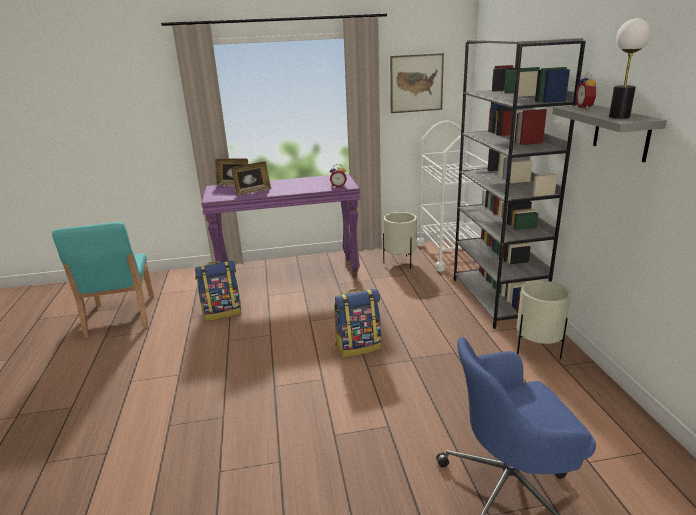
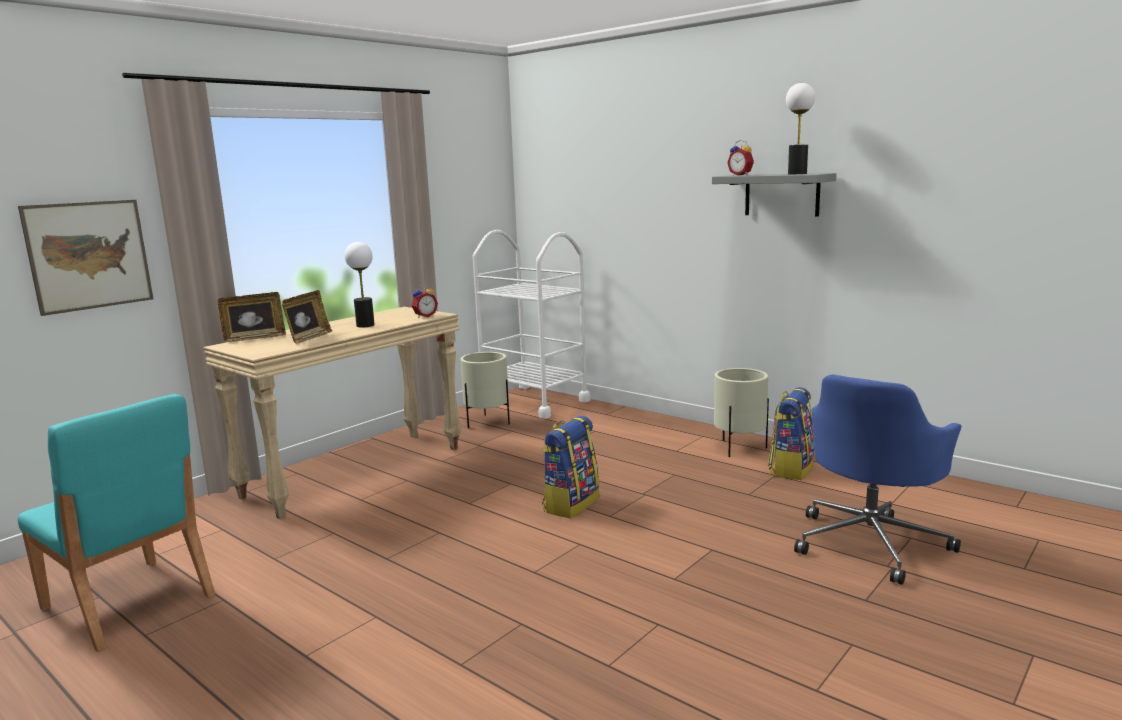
camera: 40 degrees left, 10 degrees down
backpack [195,261,241,321] -> backpack moved to [768,387,814,480]
purple console table [201,174,360,278] -> beige console table [204,307,462,519]
picture [390,53,444,113] -> picture moved to [18,200,153,316]
grey bookcase [454,37,586,329] -> none
none -> table lamp [345,242,375,328]

